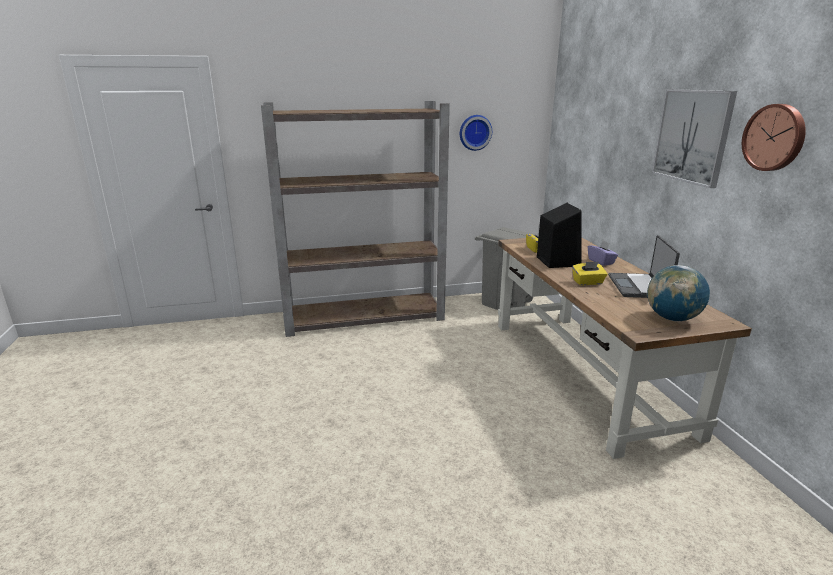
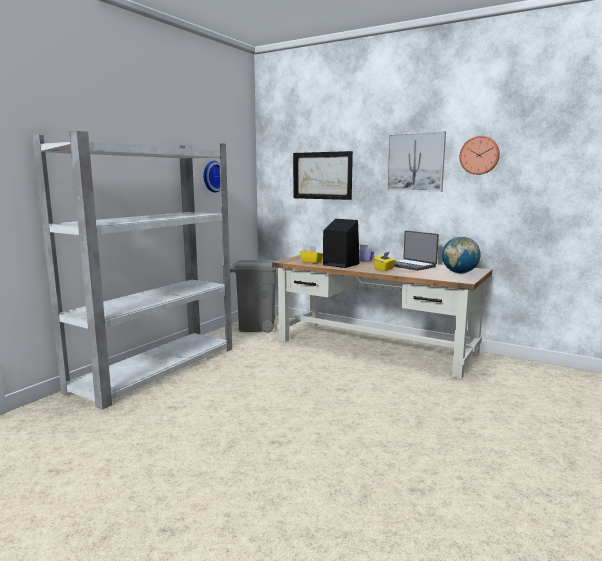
camera: 45 degrees left, 10 degrees down
brown bookcase [261,101,450,337] -> white bookcase [32,131,232,409]
none -> picture [293,151,353,200]

